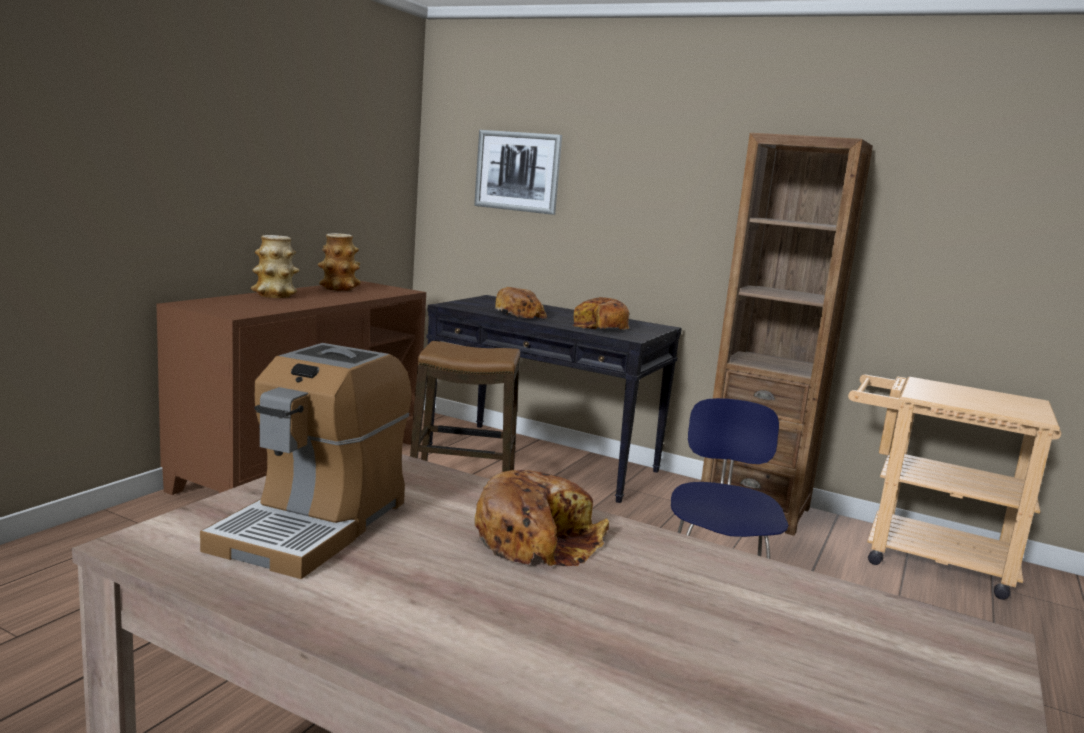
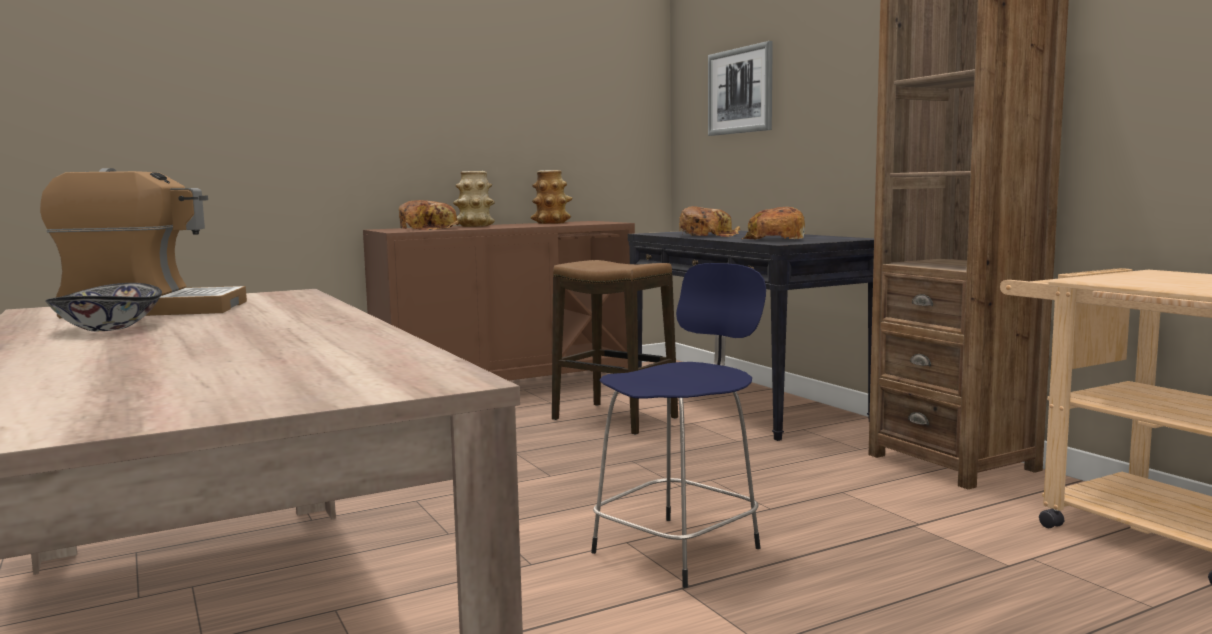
camera: 35 degrees right, 5 degrees down
coffee machine [200,343,411,579] -> coffee machine turned 150 degrees counterclockwise [40,168,247,318]
bread [474,470,609,566] -> bread moved to [399,200,461,230]
none -> bowl [45,283,162,331]

